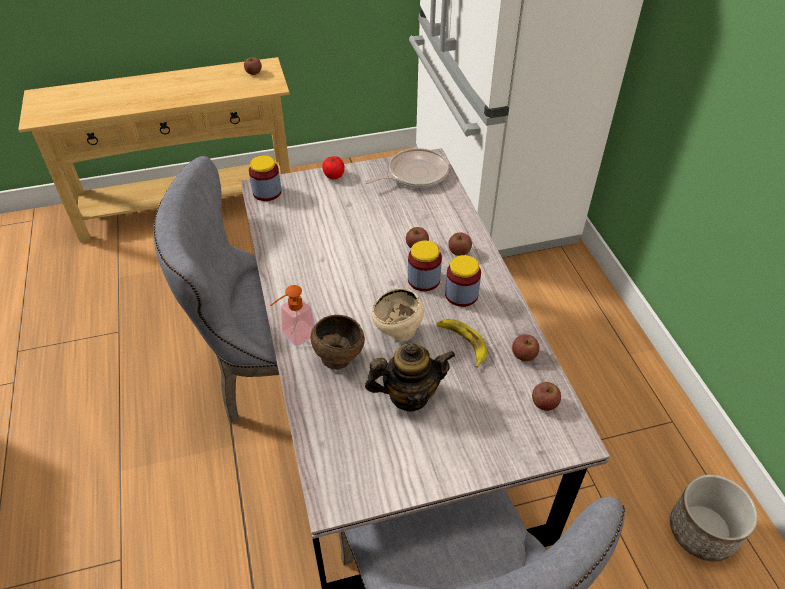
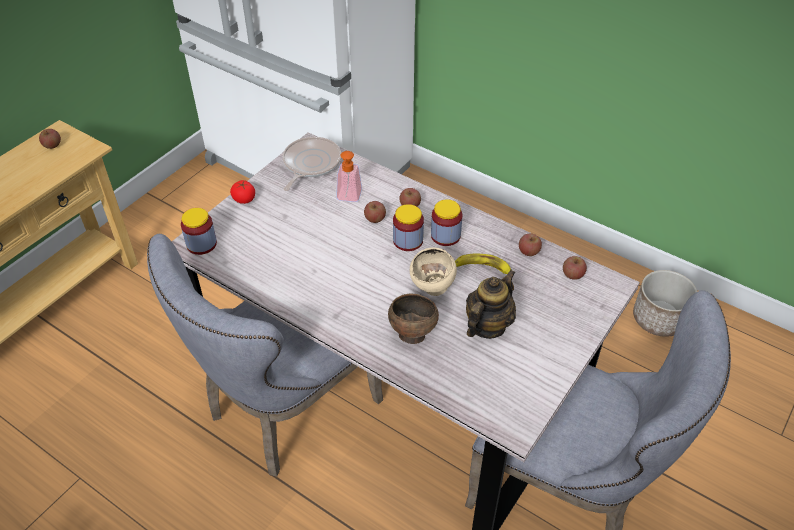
camera: 40 degrees left, 0 degrees up
soap dispenser [270,285,316,346] -> soap dispenser moved to [336,151,362,202]

